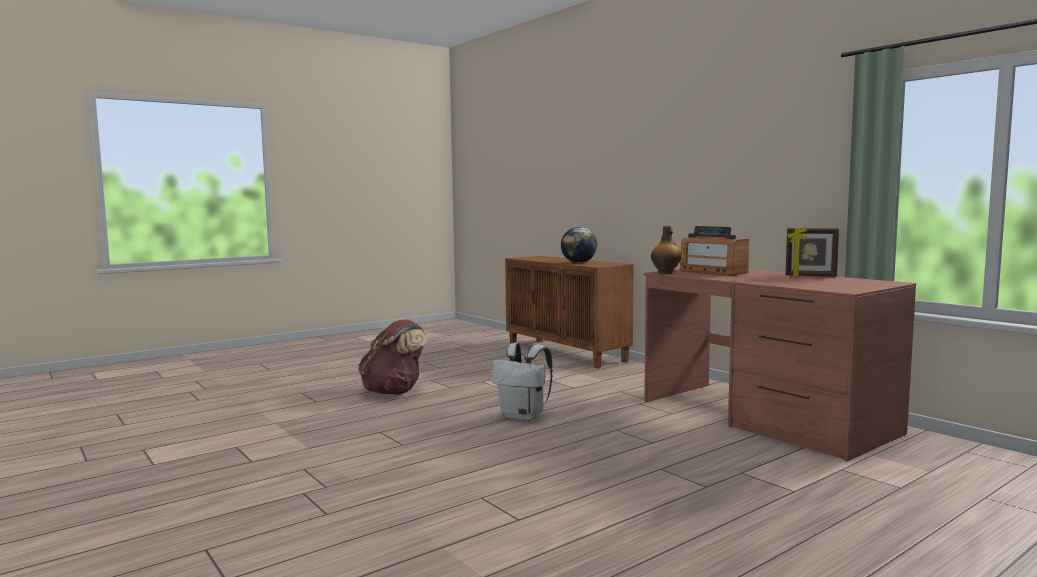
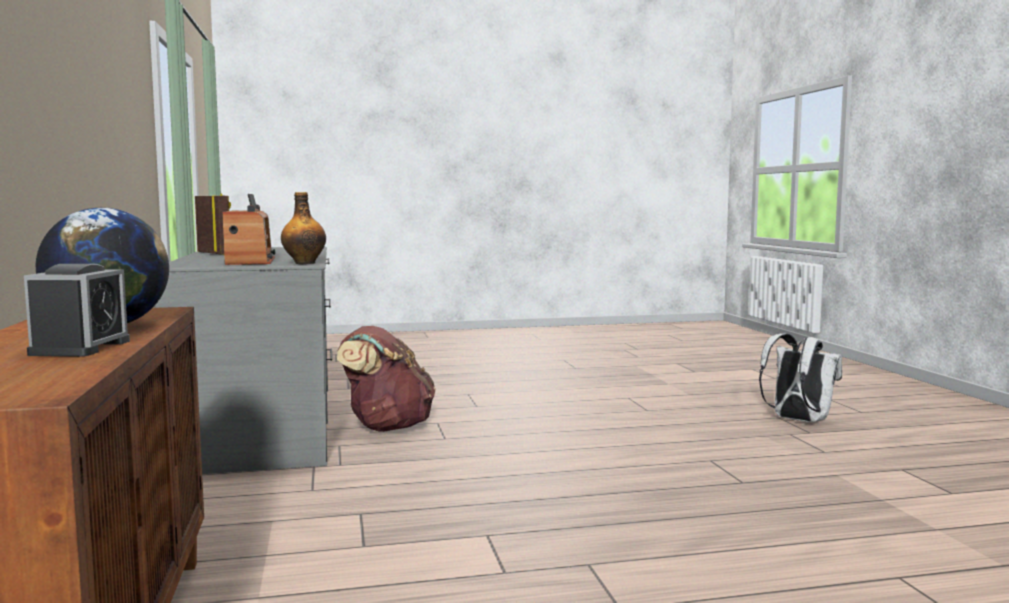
camera: 155 degrees left, 0 degrees up
brown backpack [358,320,427,395] -> brown backpack moved to [337,326,436,432]
white backpack [491,343,553,421] -> white backpack moved to [759,333,842,422]
brown desk [643,269,916,462] -> grey desk [155,247,332,474]
none -> alarm clock [24,264,130,356]

